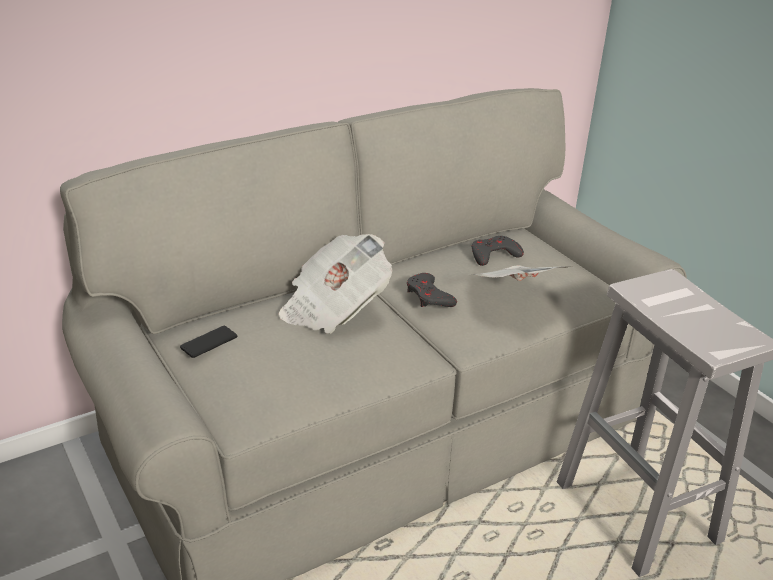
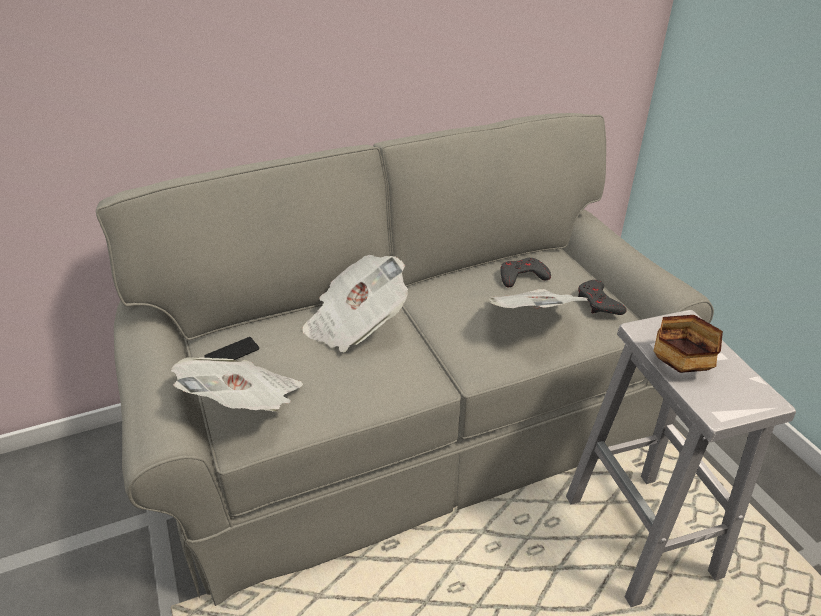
camera: 10 degrees right, 5 degrees up
grey game controller [407,273,457,307] -> grey game controller moved to [578,280,627,315]
none -> newspaper [171,357,303,411]
none -> bowl [654,315,723,373]

